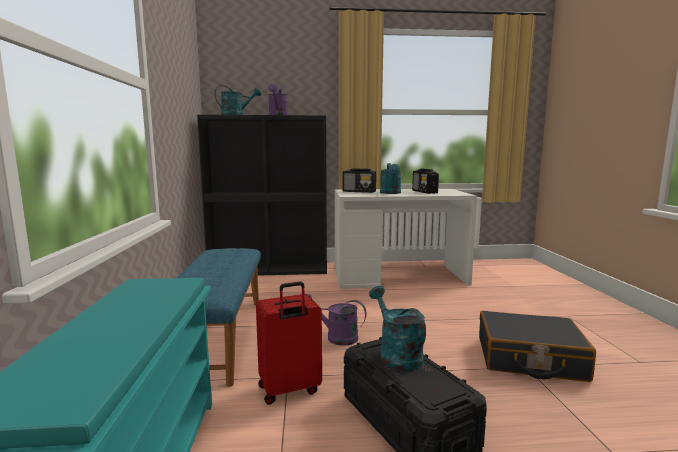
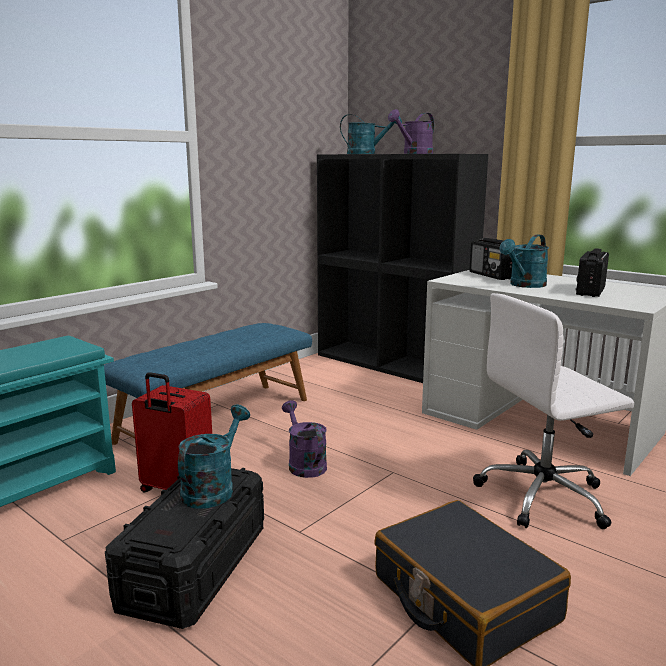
camera: 45 degrees right, 5 degrees up
none -> white office chair [473,293,634,529]

